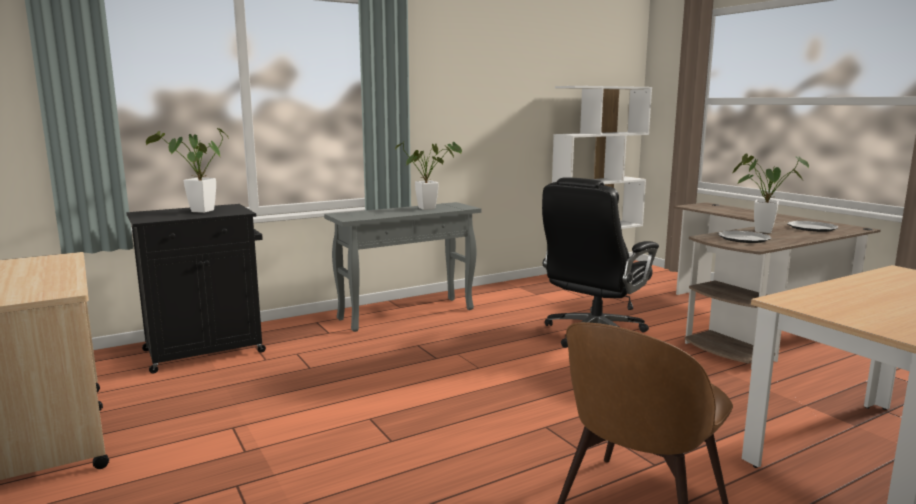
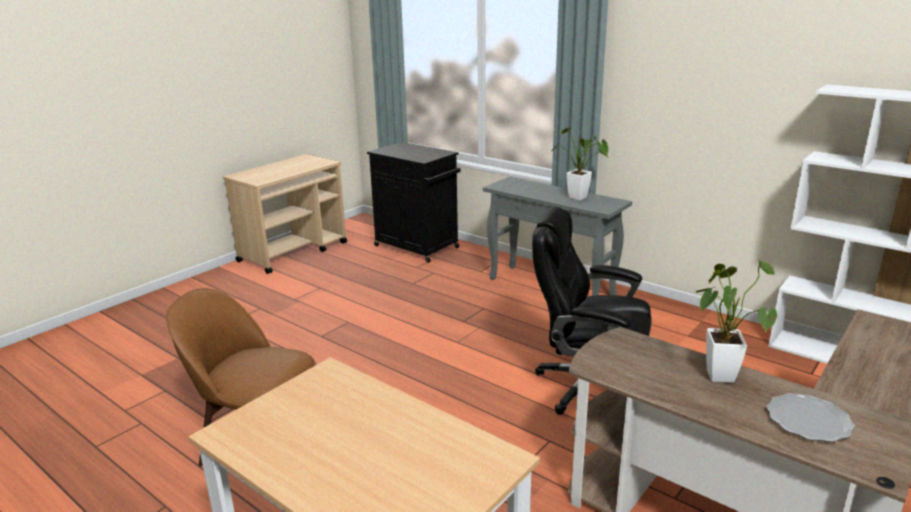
camera: 70 degrees right, 10 degrees up
potted plant [146,128,229,213] -> none
plate [718,230,772,243] -> none

